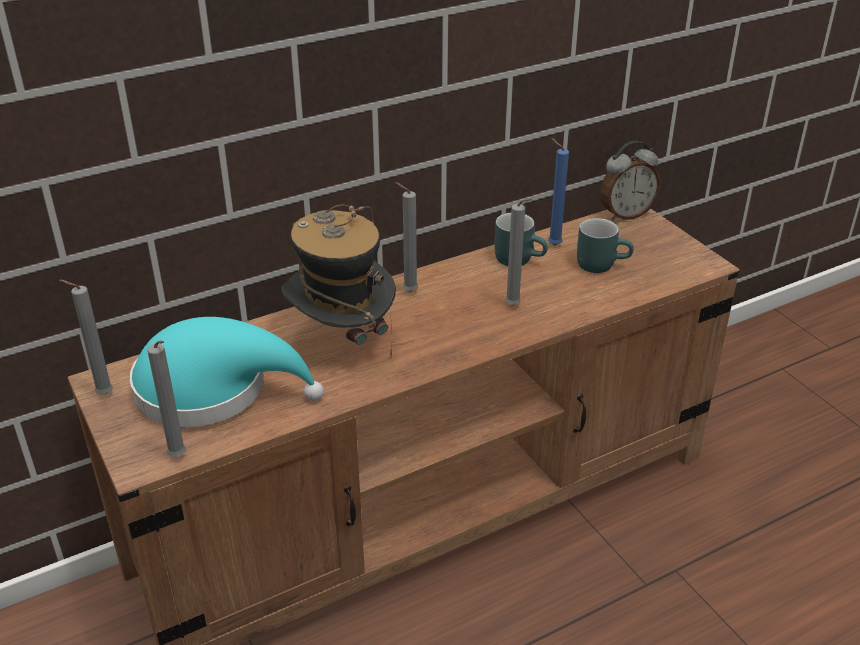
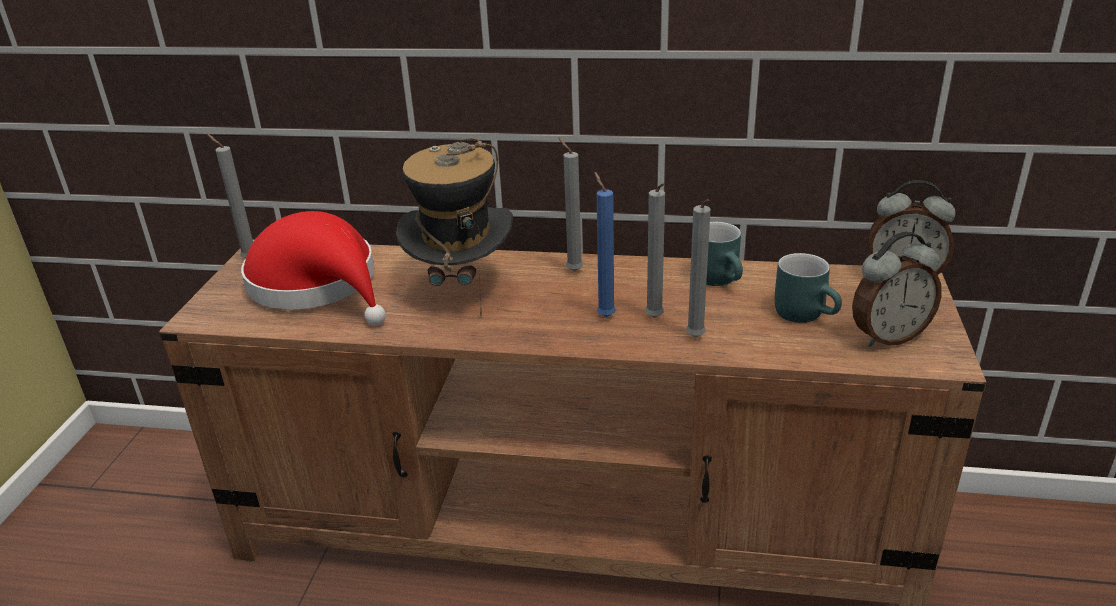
camera: 40 degrees right, 5 degrees down
turquoise hat [129,317,324,427] -> red hat [241,211,386,325]
grey candle [147,340,186,457] -> grey candle moved to [686,199,711,337]
blue candle [548,138,569,245] -> blue candle moved to [594,172,616,317]
none -> alarm clock [852,232,942,347]

